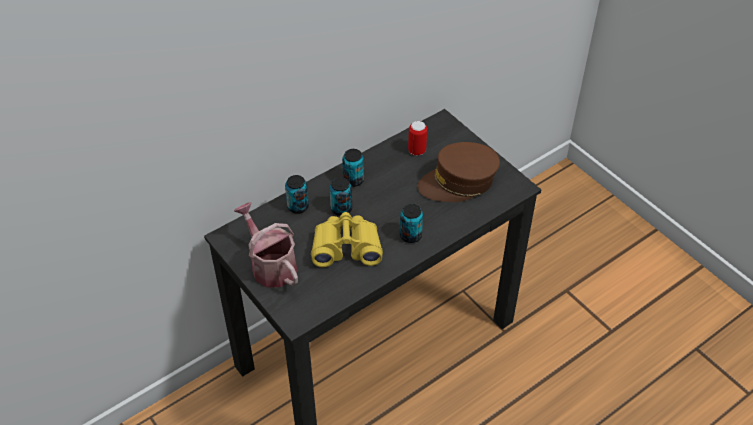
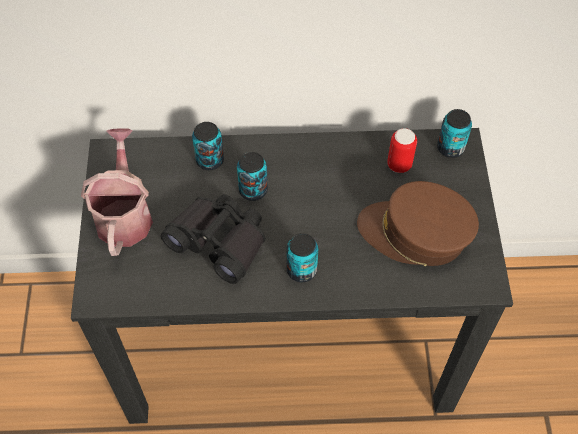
camera: 35 degrees right, 10 degrees up
yellow binoculars [311,212,383,267] -> black binoculars [161,194,266,284]
can [342,149,364,187] -> can moved to [437,109,472,158]

